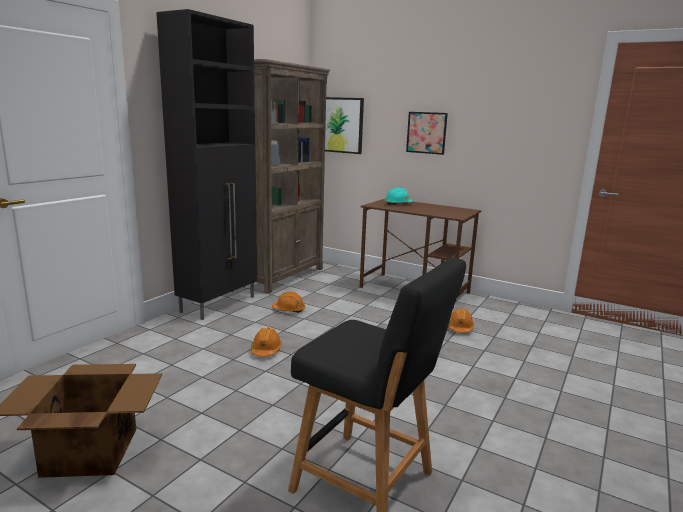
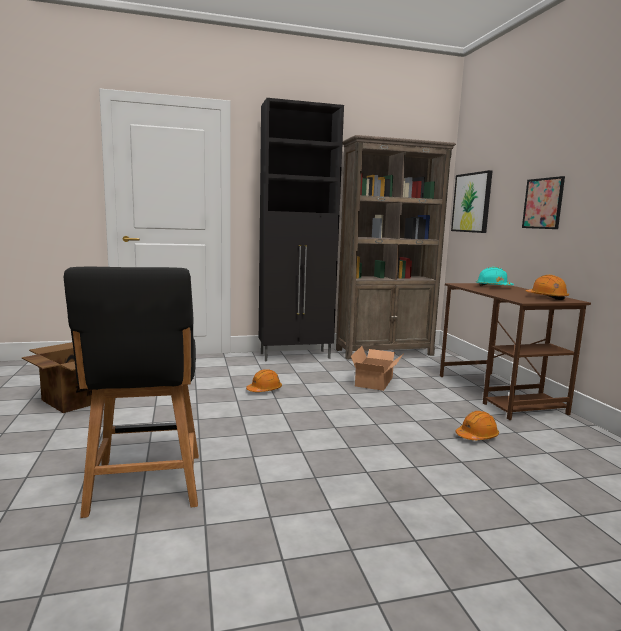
camera: 45 degrees right, 5 degrees down
orange hard hat [272,292,305,313] -> orange hard hat moved to [526,275,569,300]
none -> cardboard box [351,346,403,391]

